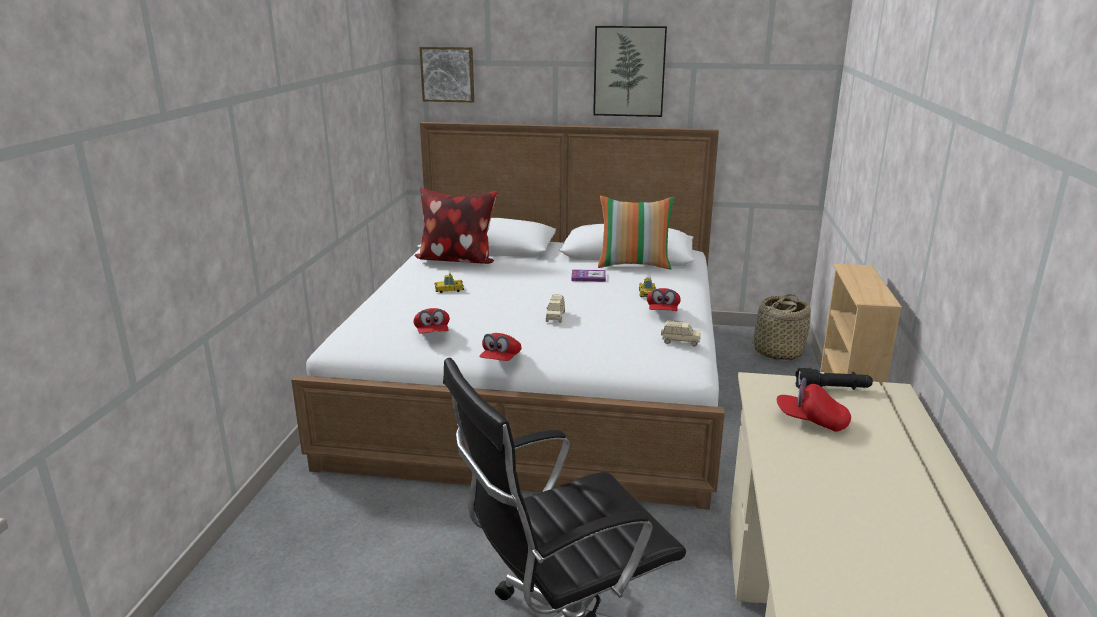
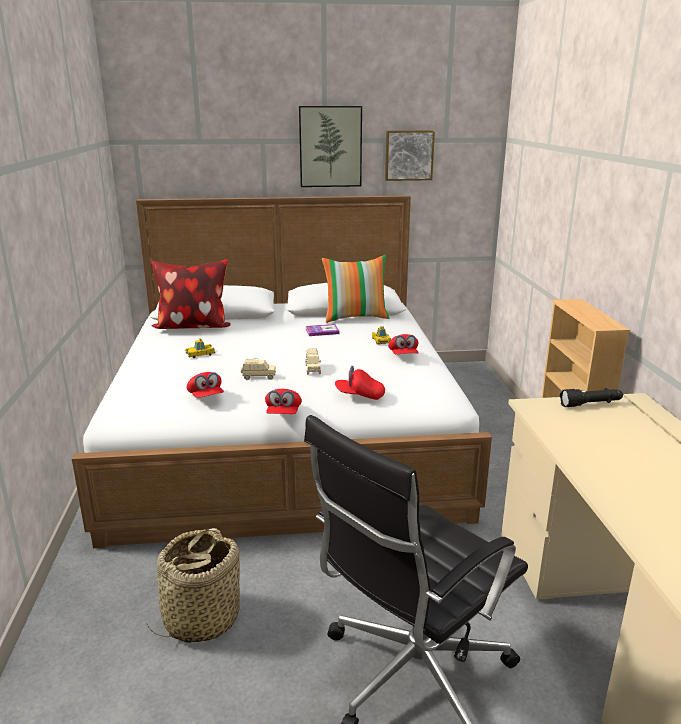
camera: 15 degrees left, 0 degrees up
picture [420,47,474,102] -> picture moved to [385,130,435,181]
beige toy car [661,320,701,347] -> beige toy car moved to [241,359,276,380]
basket [752,294,811,360] -> basket moved to [146,528,240,643]
red cap [777,377,851,432] -> red cap moved to [335,366,385,400]

